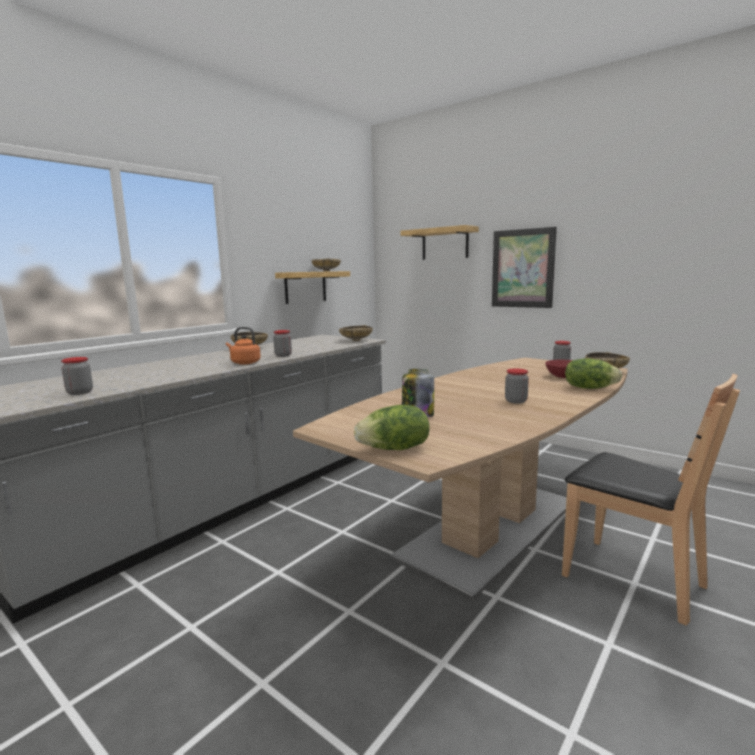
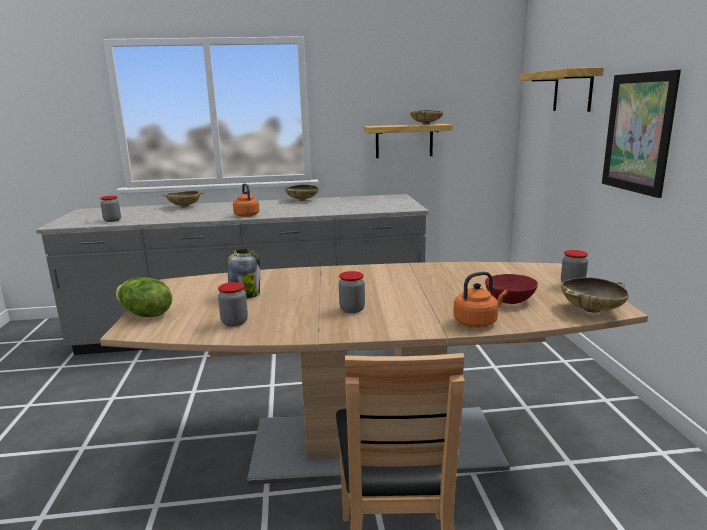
camera: 45 degrees right, 5 degrees up
jar [273,330,292,357] -> jar moved to [218,282,248,327]
beige bowl [339,325,373,341] -> beige bowl moved to [162,191,204,208]
lettuce [565,358,622,389] -> orange kettle [453,272,507,327]

